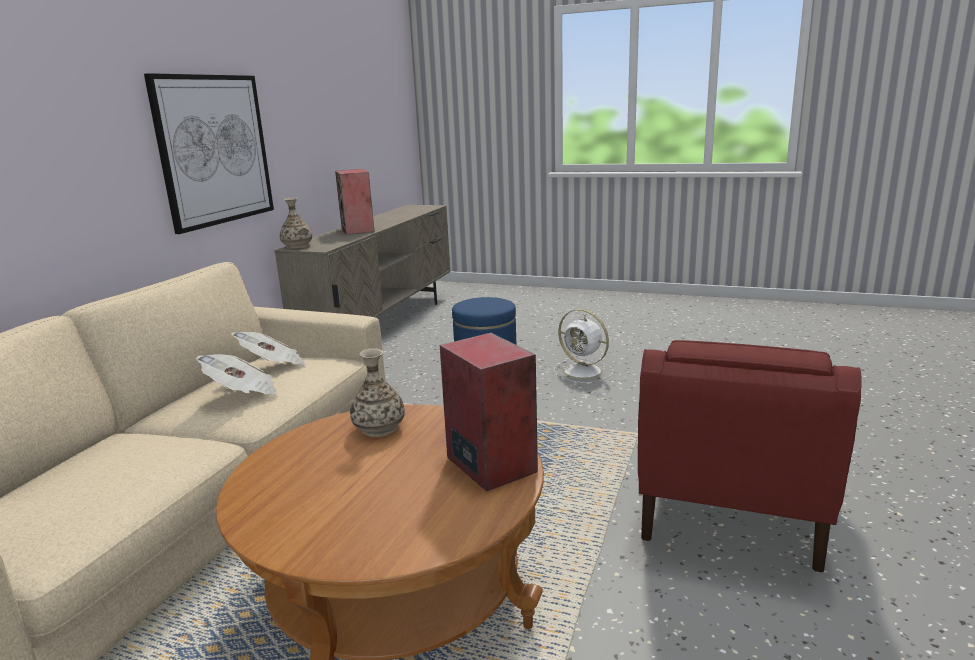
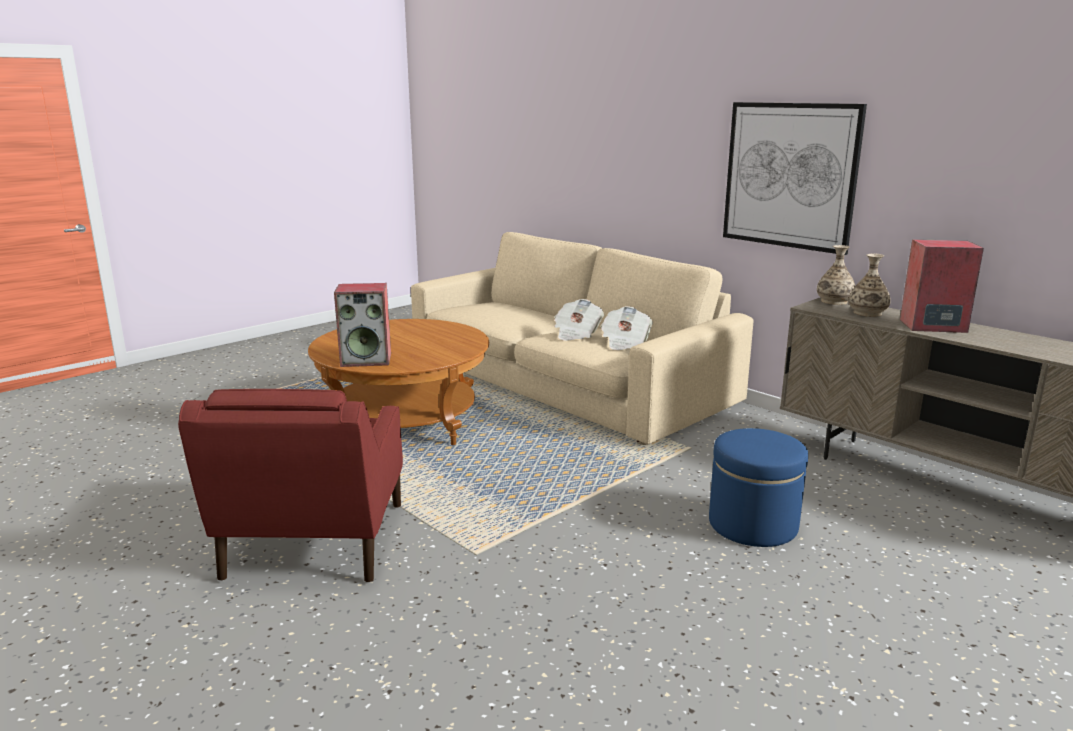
camera: 115 degrees right, 0 degrees up
vase [350,348,405,437] -> vase moved to [849,254,891,317]
white fan [554,309,614,383] -> none
red armchair [638,340,862,573] -> red armchair turned 135 degrees counterclockwise [178,389,403,583]

